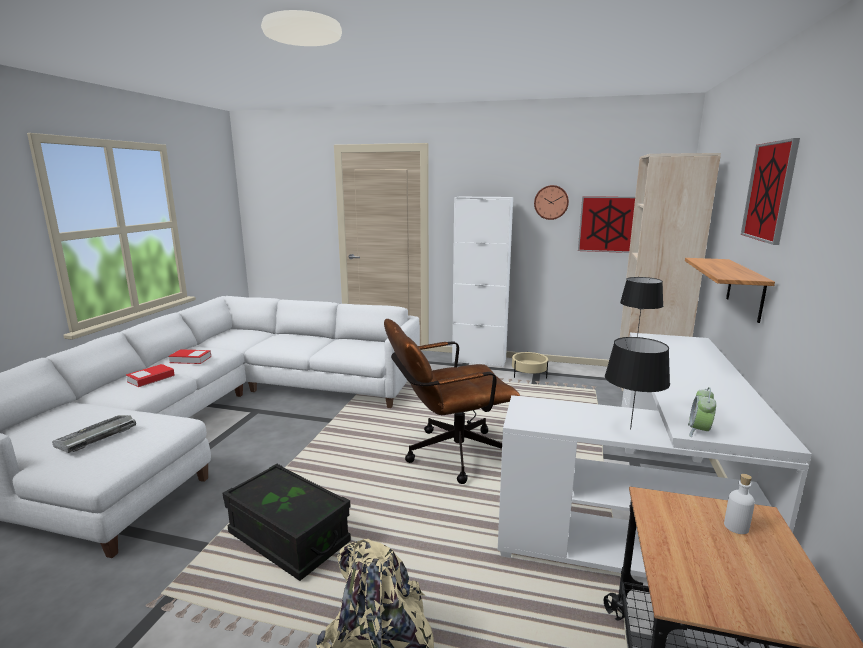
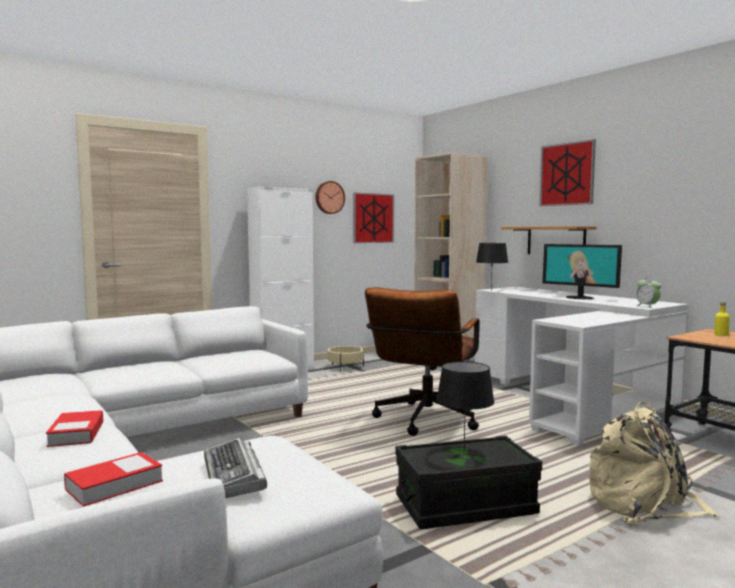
camera: 50 degrees left, 10 degrees down
book [168,349,211,364] -> book moved to [64,452,163,507]
black table lamp [605,337,670,430] -> black table lamp moved to [436,361,494,451]
white bottle [724,474,755,534] -> yellow bottle [714,302,730,336]
none -> monitor [542,244,622,299]

